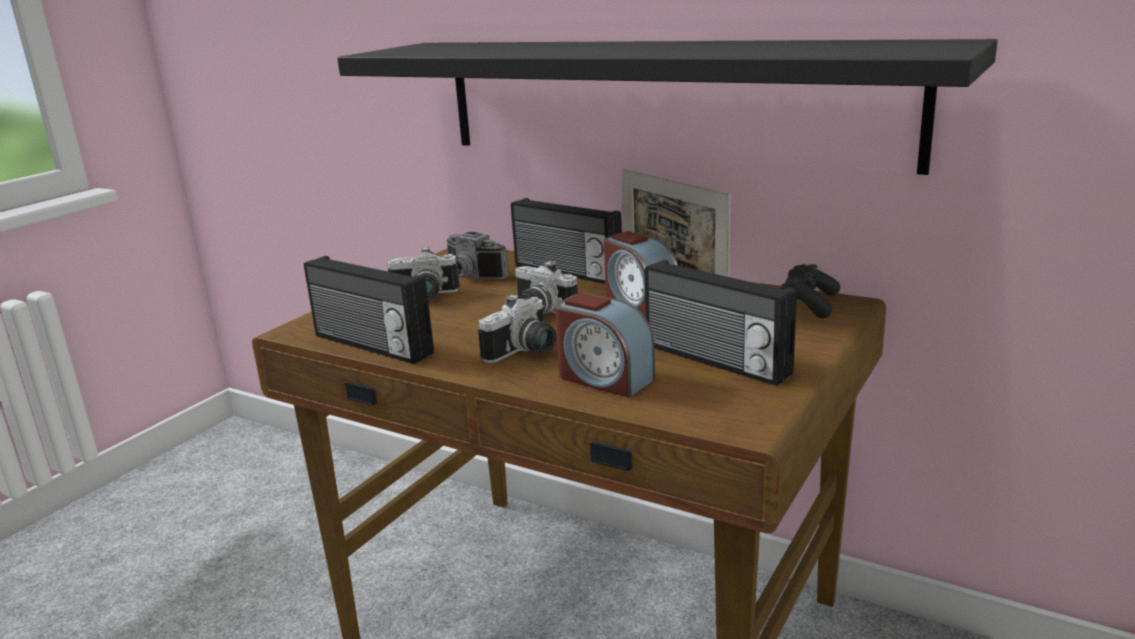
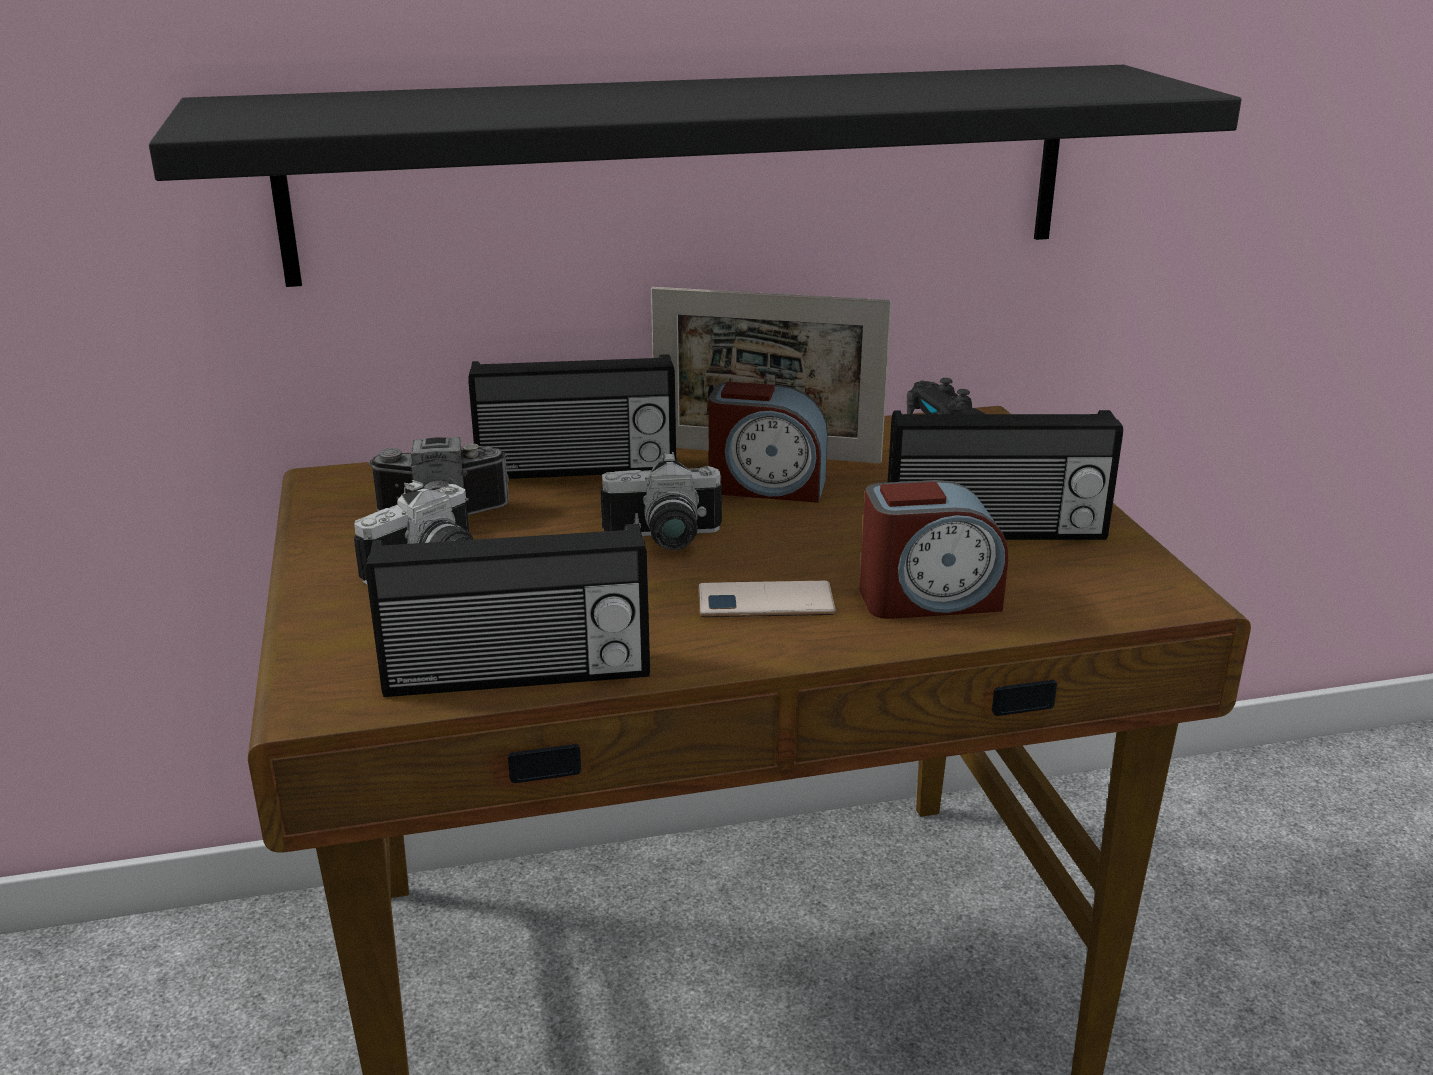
camera: 45 degrees left, 5 degrees up
camera [478,294,557,363] -> phone [698,581,836,617]

